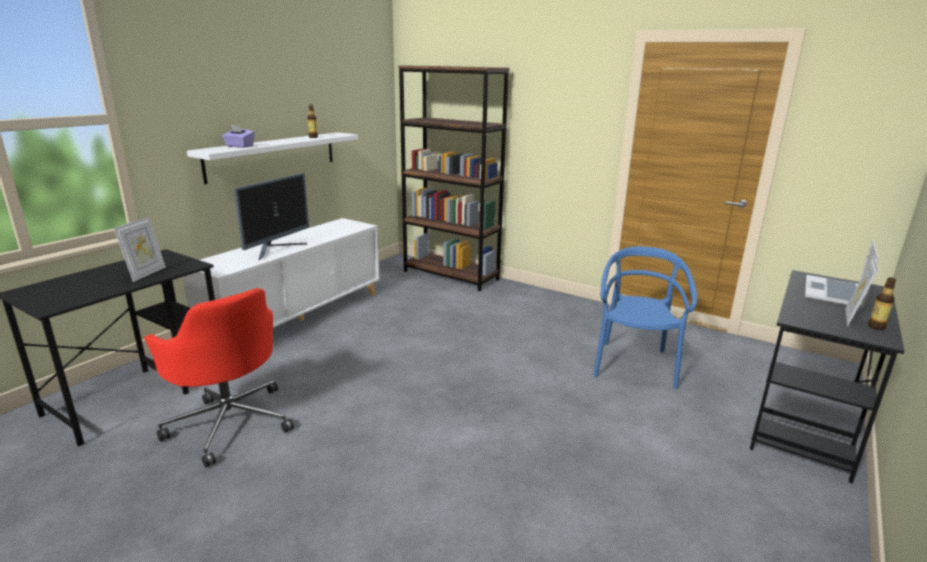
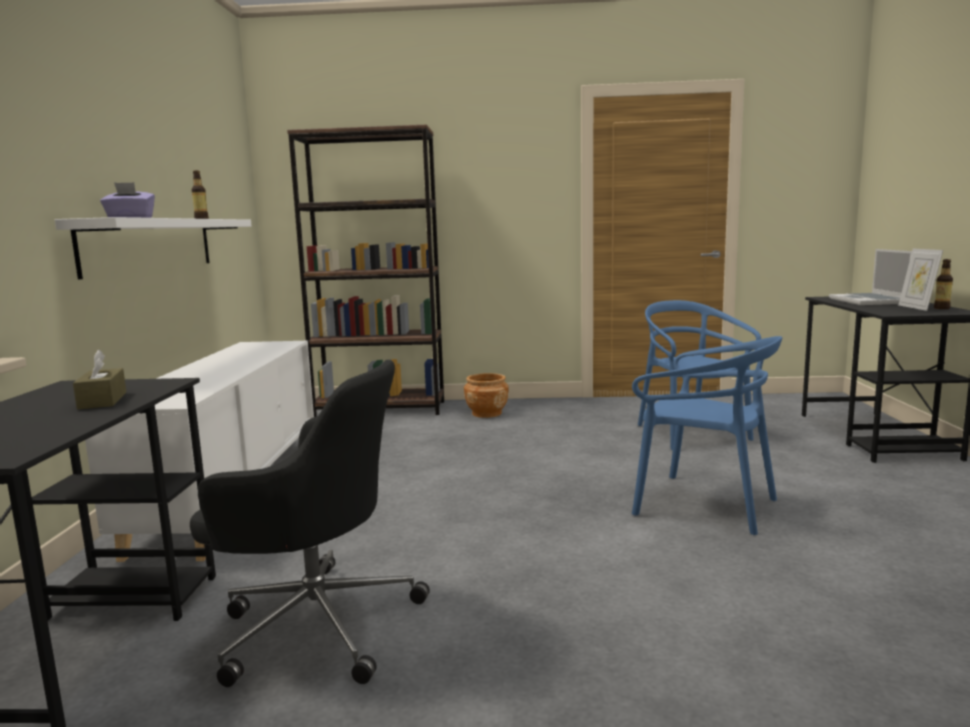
camera: 30 degrees left, 10 degrees down
picture frame [114,217,166,282] -> brown tissue box [73,350,126,409]
red office chair [144,288,294,467] -> black office chair [190,360,430,687]
monitor [234,173,309,260] -> none
none -> brown planter [464,373,509,418]
none -> blue chair [632,336,782,535]

